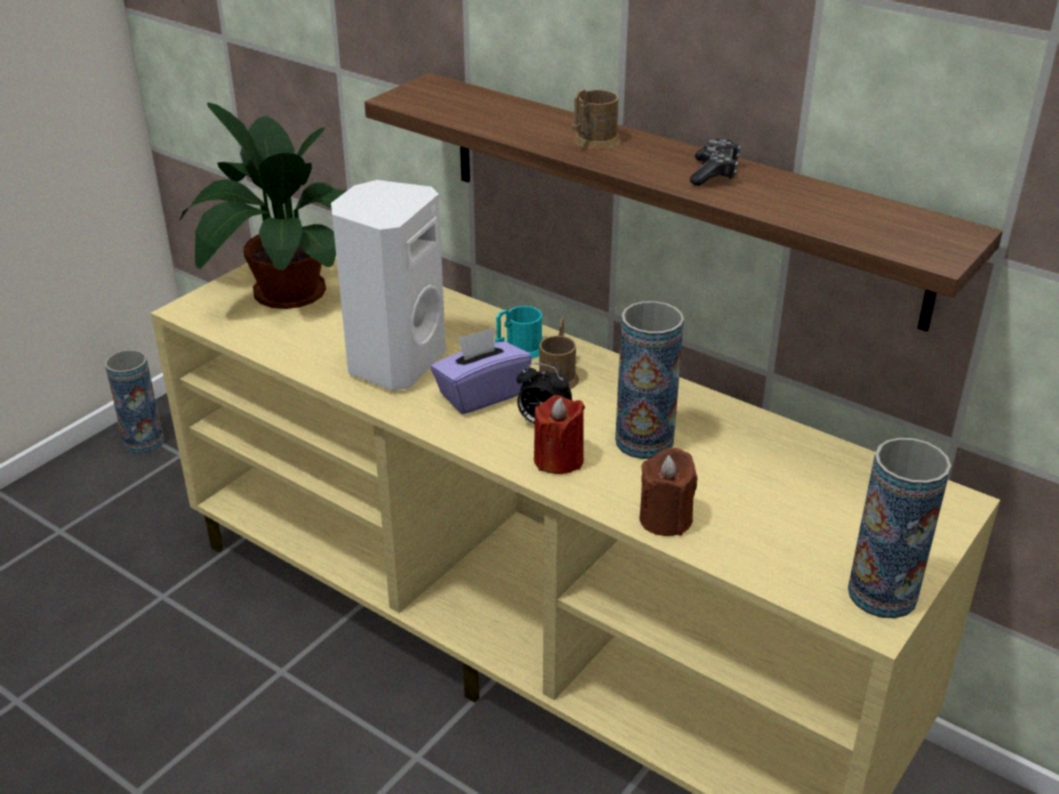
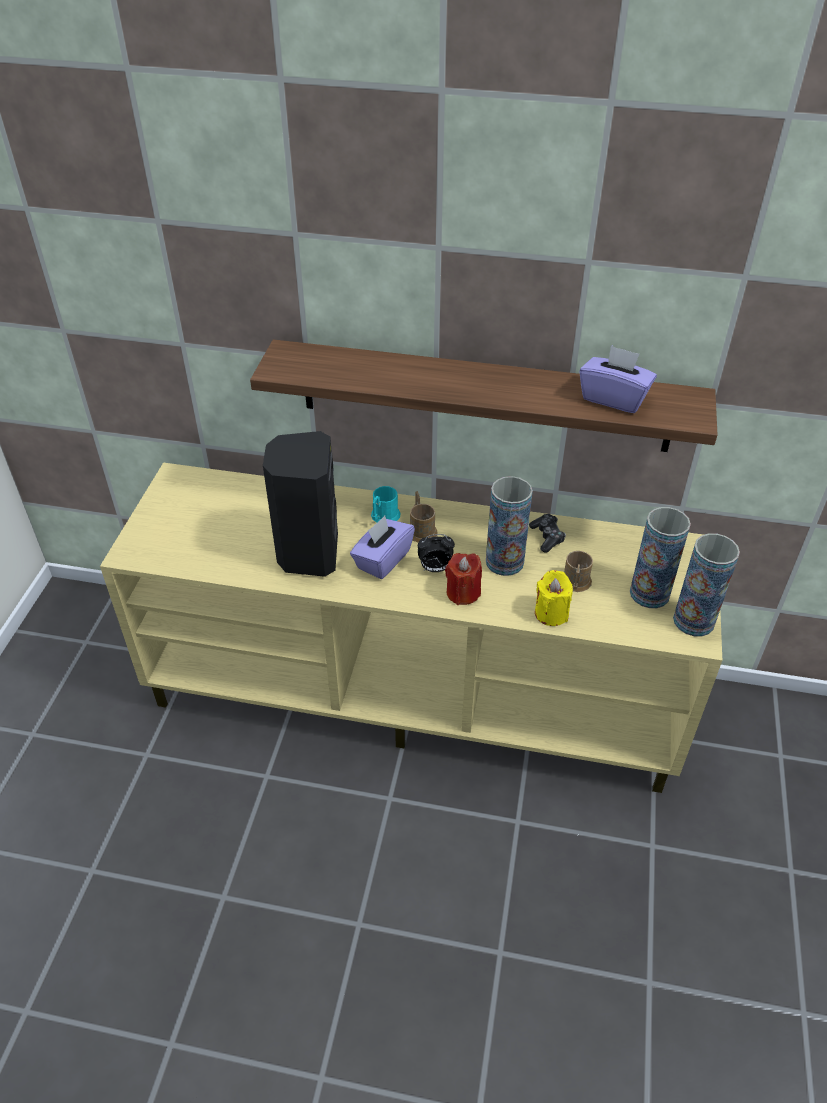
camera: 25 degrees left, 10 degrees up
vase [105,350,164,454] -> vase moved to [630,507,691,608]
potted plant [180,102,346,309] -> none
white speaker [331,180,446,391] -> black speaker [263,431,338,577]
brown mug [572,89,621,149] -> brown mug moved to [564,551,593,592]
brown candle [640,448,698,536] -> yellow candle [535,570,573,626]
game controller [690,138,741,186] -> game controller moved to [529,514,566,553]
none -> purple tissue box [579,345,657,413]

